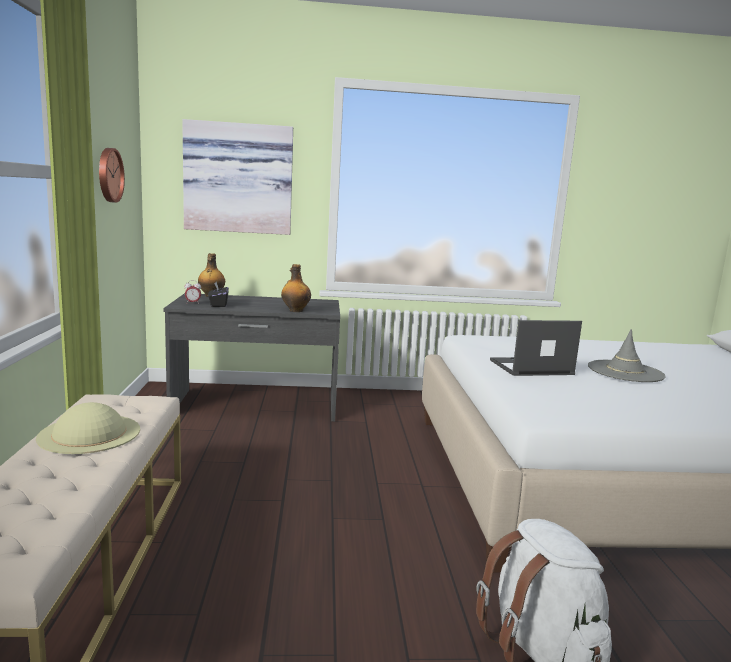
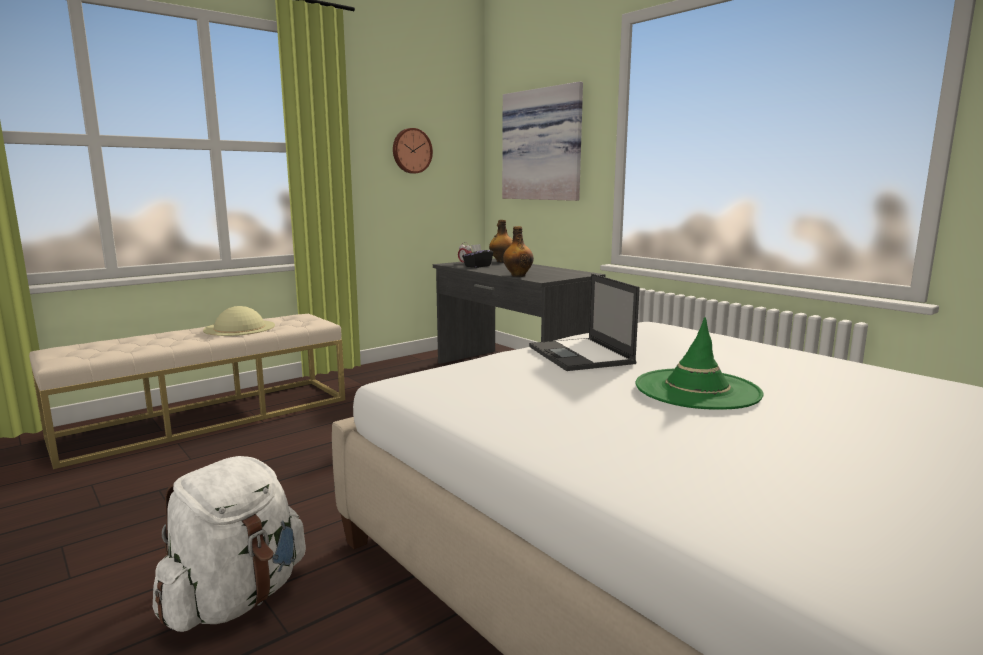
camera: 55 degrees right, 0 degrees up
laptop [490,320,582,376] -> laptop turned 150 degrees counterclockwise [529,273,640,371]
grey hat [588,329,666,382] -> green hat [635,317,764,410]

